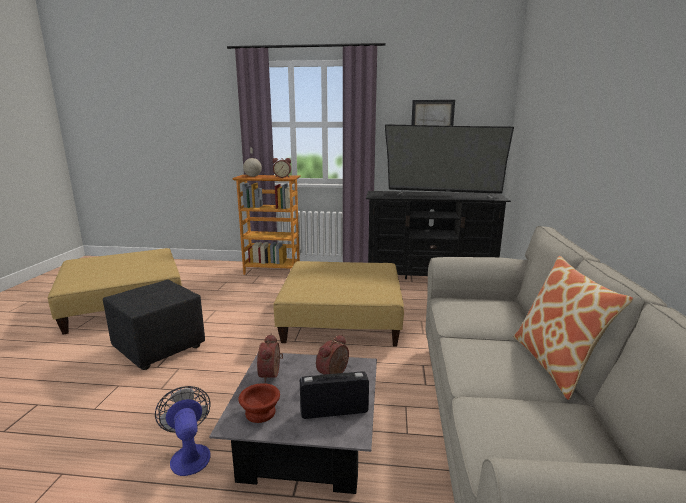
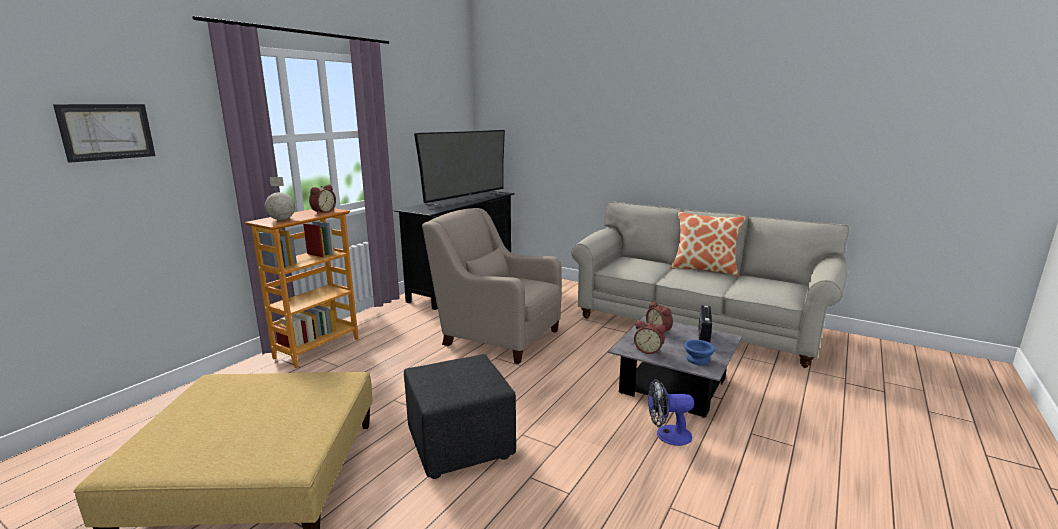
camera: 65 degrees left, 0 degrees up
brown bowl [238,383,280,423] -> blue bowl [684,340,716,365]
beige ottoman [273,261,404,347] -> beige armchair [422,208,562,364]
picture [411,100,455,126] -> picture moved to [53,104,155,163]

